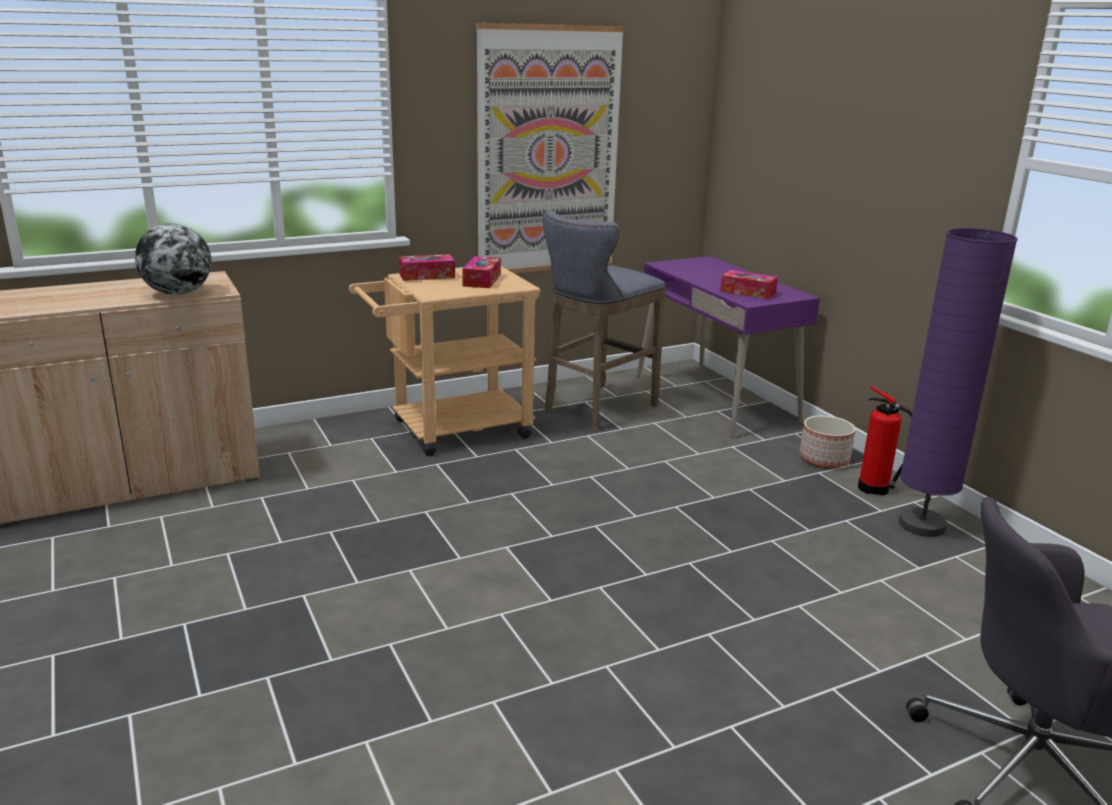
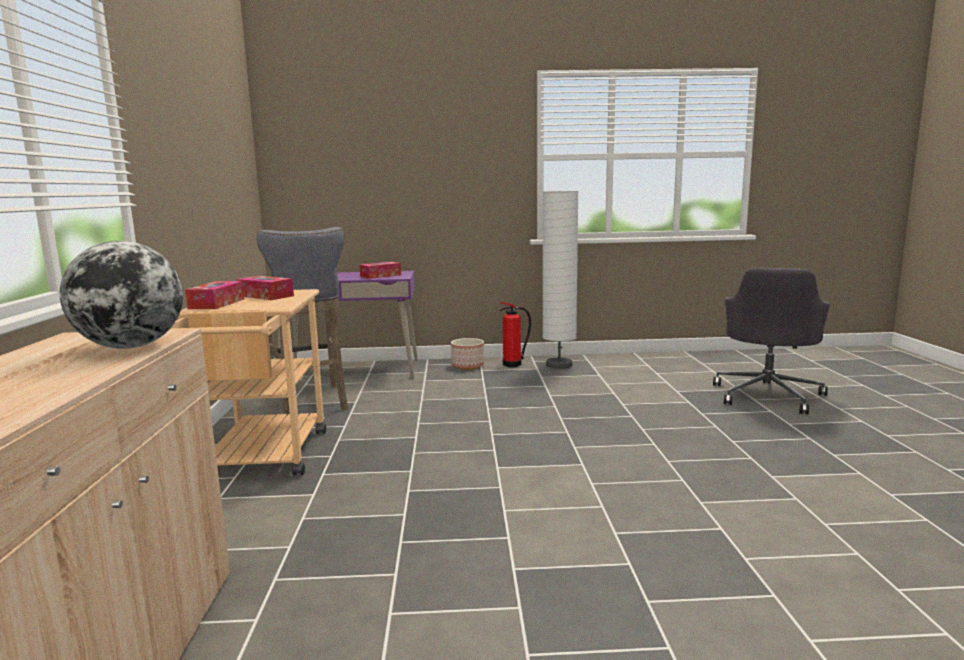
camera: 65 degrees left, 10 degrees down
picture [476,23,624,273] -> none
purple floor lamp [899,228,1018,537] -> white floor lamp [542,191,579,369]

